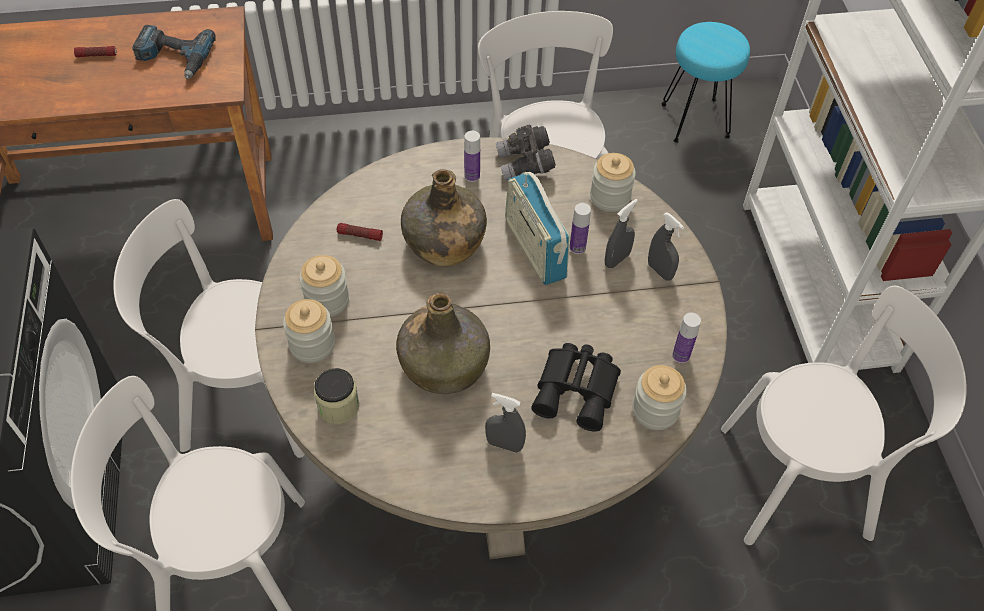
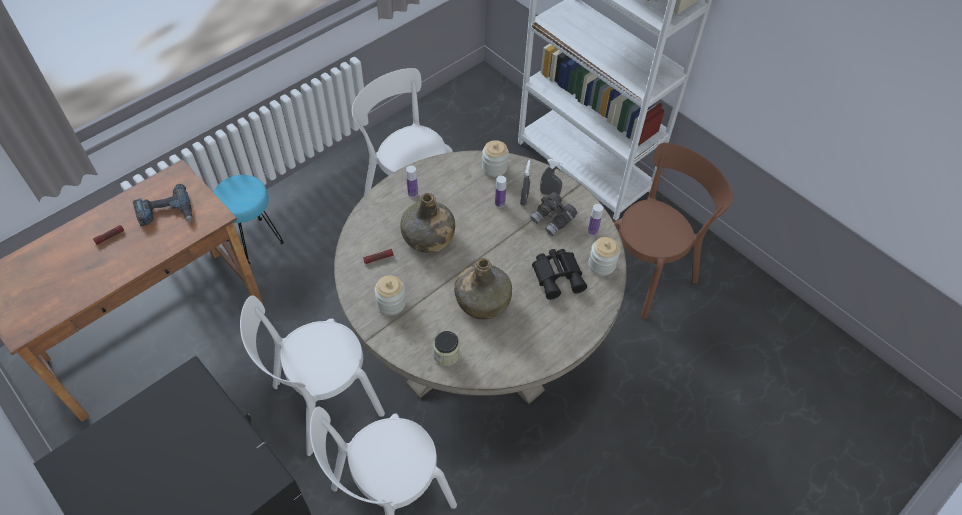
camera: 35 degrees left, 0 degrees up
jar [283,299,335,363] -> none
grey spray bottle [485,393,526,453] -> none
grey binoculars [496,125,556,181] -> grey binoculars moved to [530,192,577,236]
radio [505,172,570,285] -> none
turquoise stool [661,22,750,143] -> turquoise stool moved to [213,175,284,265]
white chair [721,286,967,545] -> brown chair [614,143,733,319]

